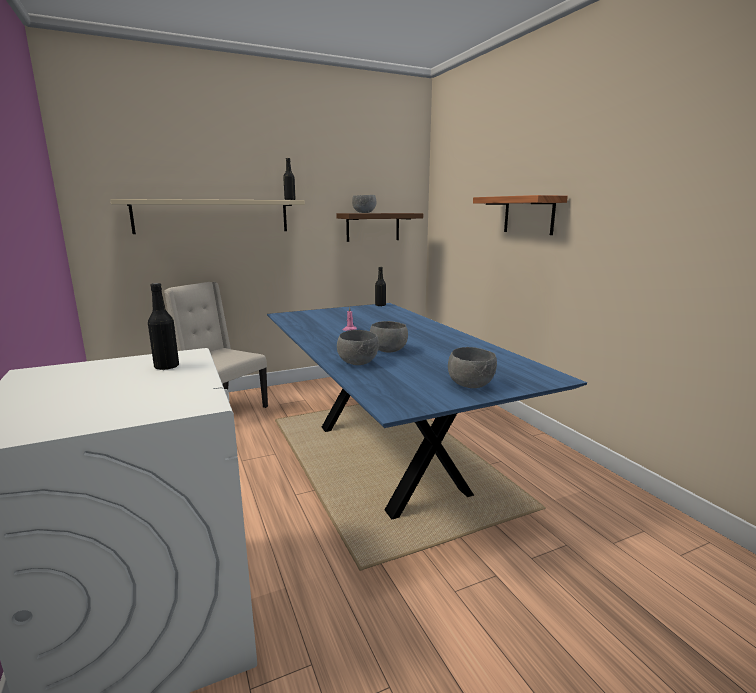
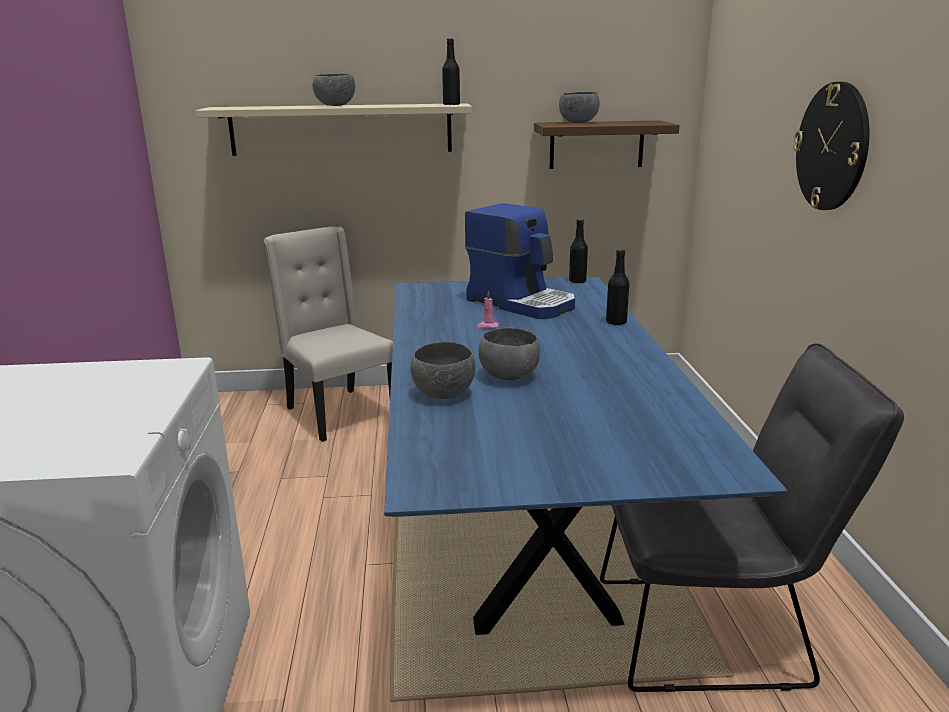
camera: 20 degrees right, 5 degrees up
black bottle [148,283,179,370] -> black bottle moved to [606,249,629,325]
grey bowl [448,347,497,388] -> grey bowl moved to [313,74,355,106]
shelf [473,195,568,235] -> wall clock [793,82,870,210]
none -> coffee machine [465,203,575,319]
none -> grey chair [600,343,904,692]

